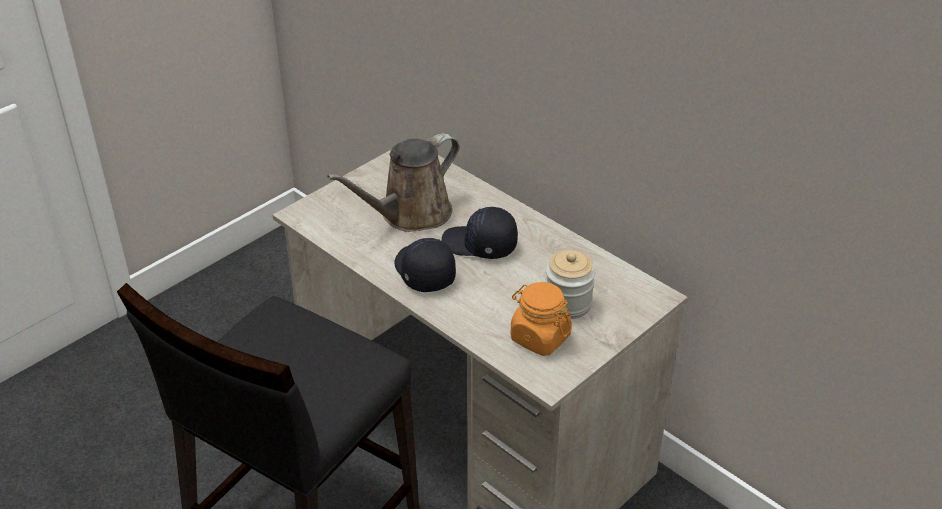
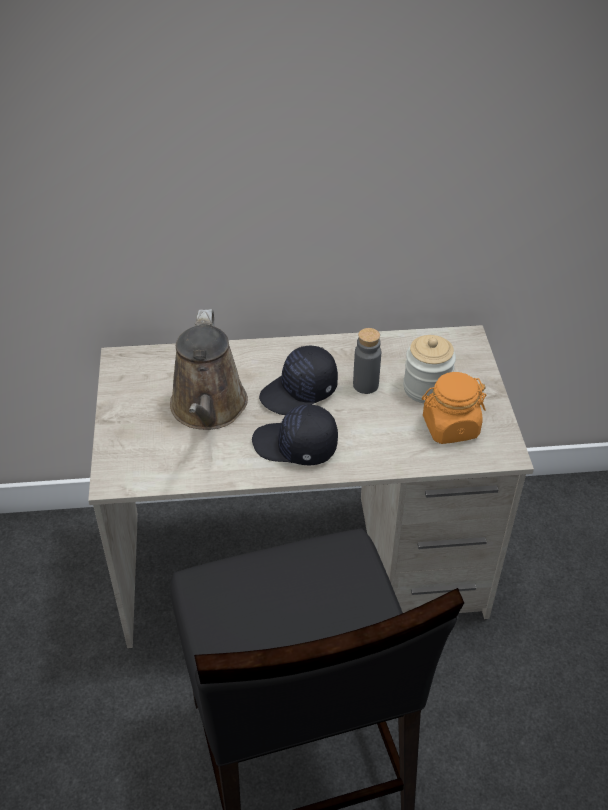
camera: 50 degrees left, 5 degrees up
none -> grey bottle [353,328,381,394]

